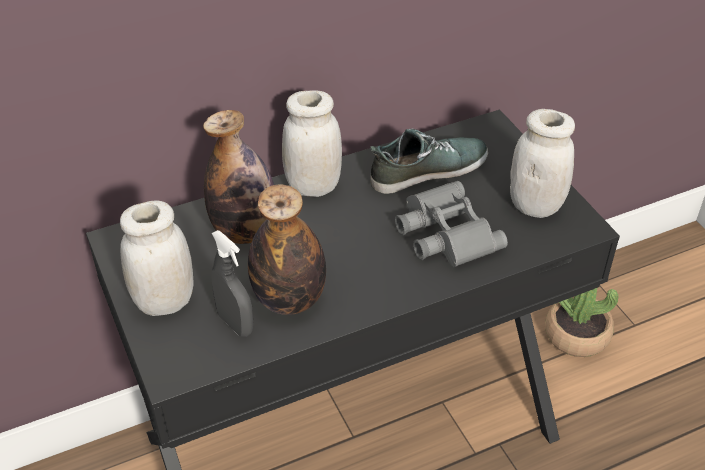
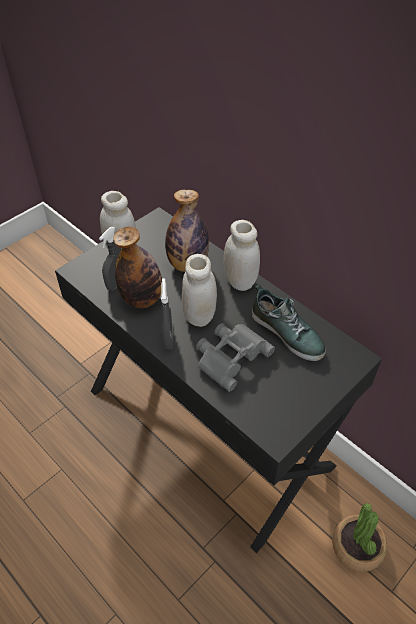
camera: 70 degrees right, 5 degrees up
white jar [510,109,575,218] -> white jar moved to [182,254,217,327]
none -> grey spray bottle [161,278,173,350]

